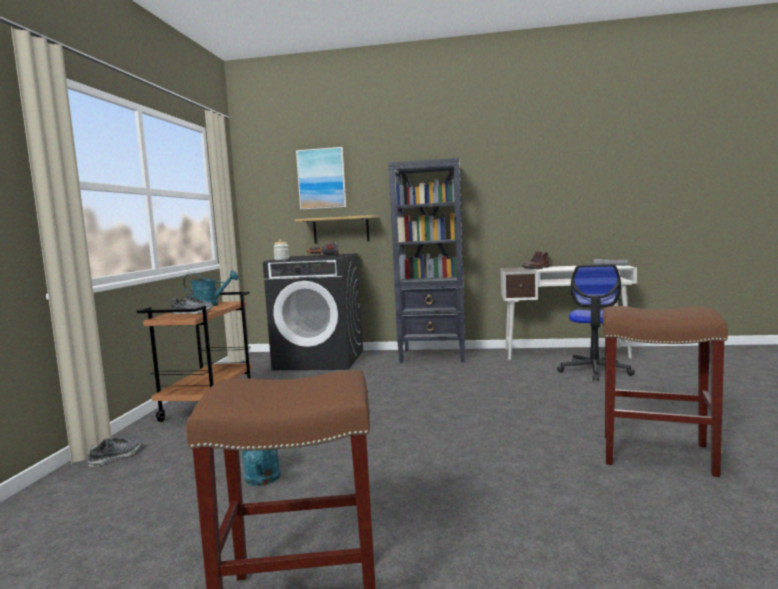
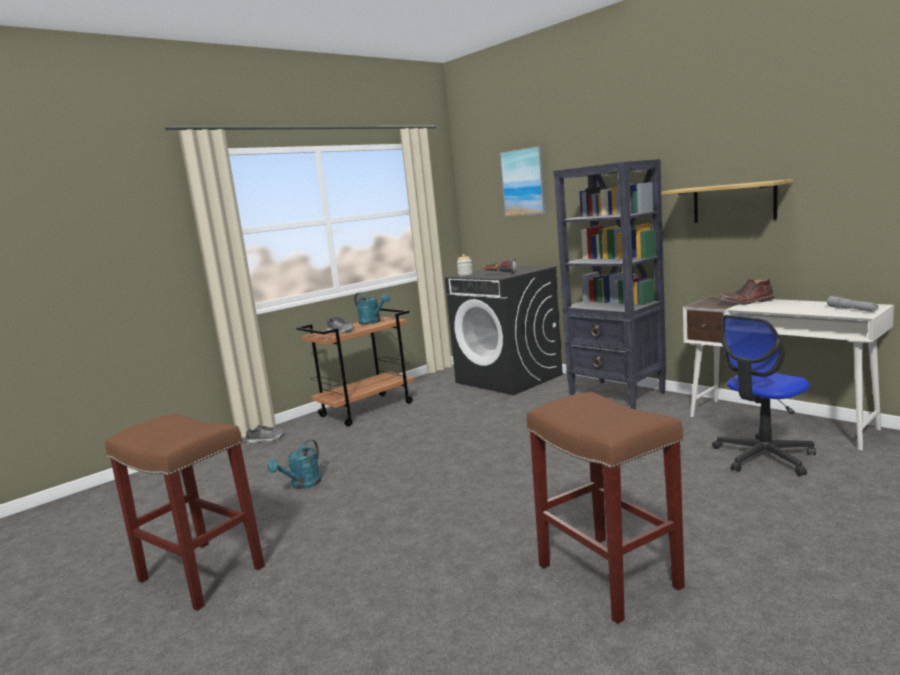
camera: 40 degrees right, 5 degrees up
shelf [295,215,378,244] -> shelf moved to [661,179,793,223]

